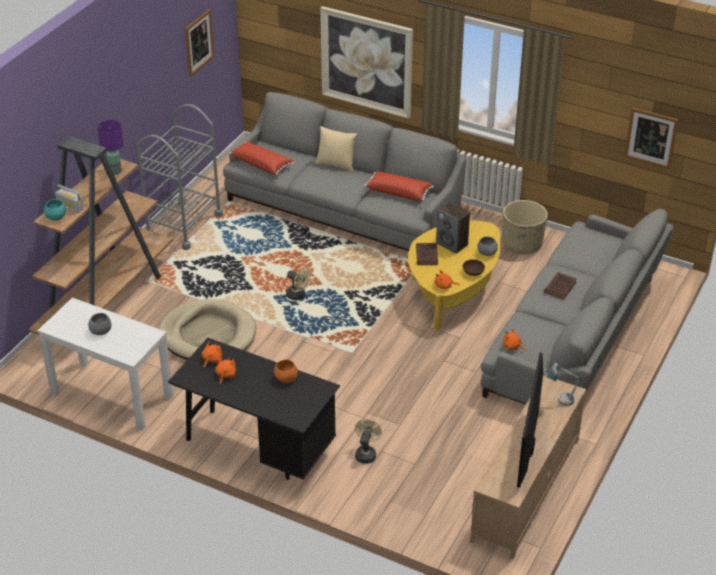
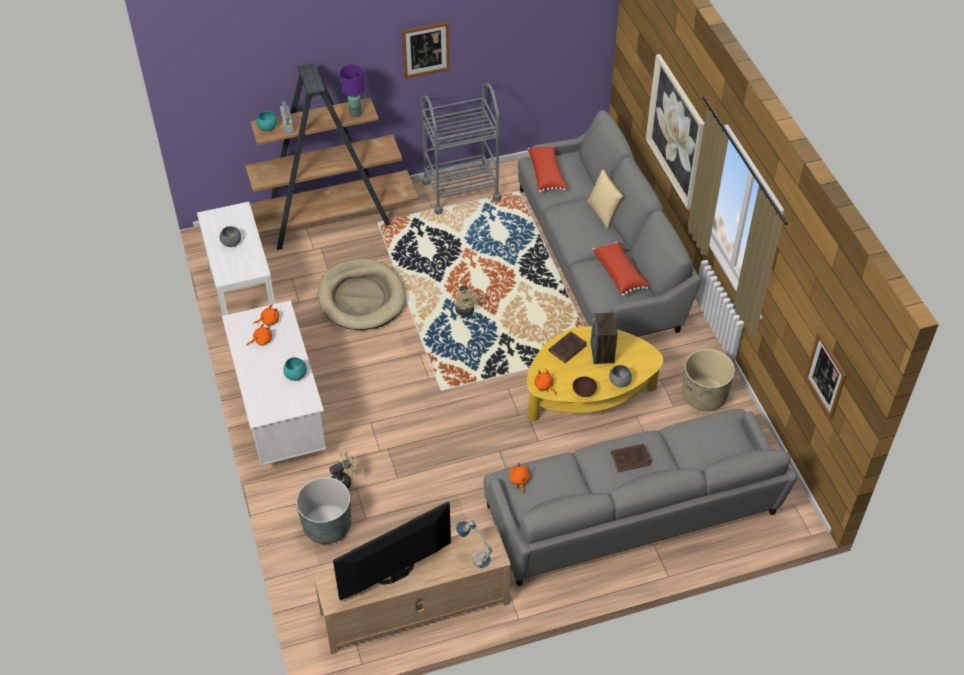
camera: 45 degrees right, 10 degrees up
black desk [168,338,340,480] -> white desk [222,300,326,466]
picture [185,9,214,77] -> picture moved to [402,22,450,79]
orange bowl [274,360,298,383] -> turquoise bowl [283,357,307,381]
none -> grey planter [296,477,351,544]

